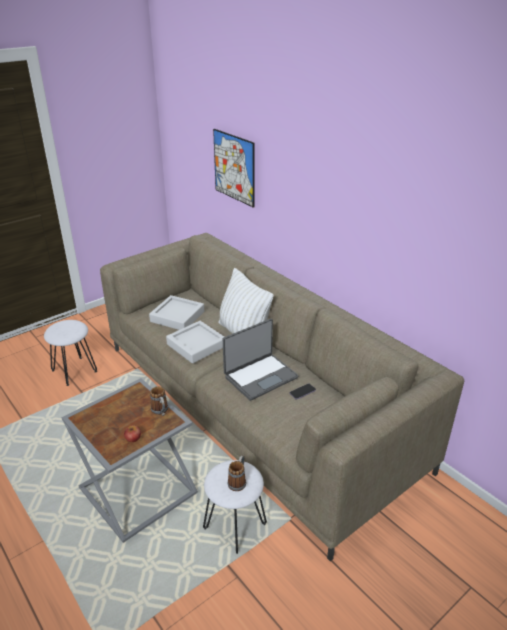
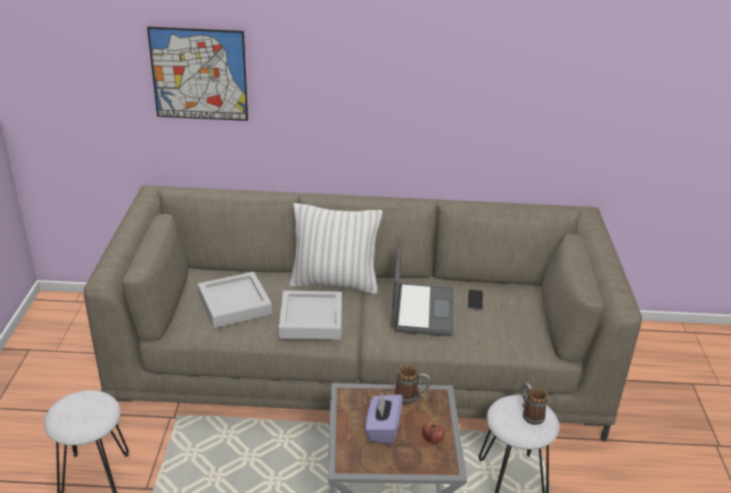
camera: 50 degrees left, 0 degrees up
none -> purple tissue box [365,393,403,444]

